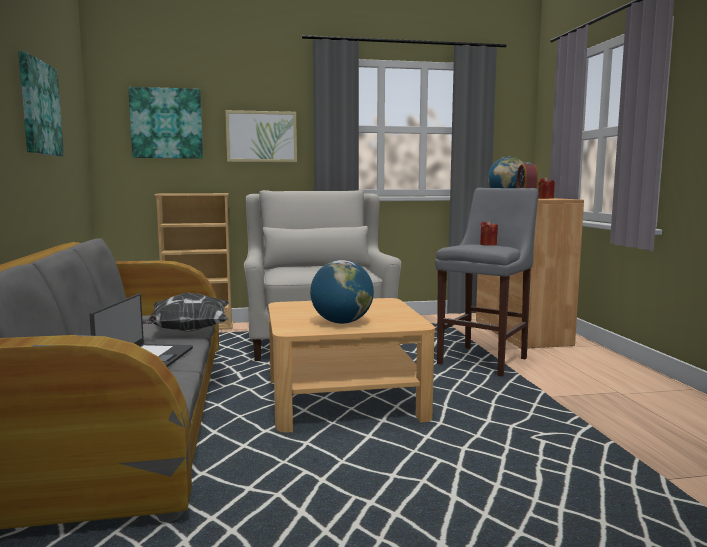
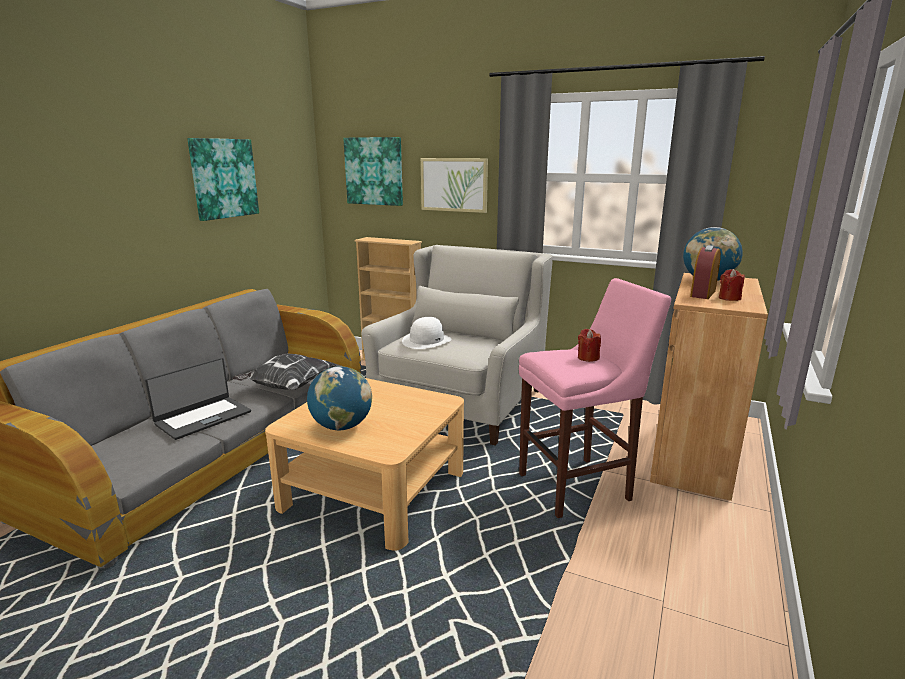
camera: 35 degrees right, 10 degrees up
grey stool [435,188,539,377] -> pink stool [519,278,671,518]
none -> white hat [402,317,452,349]

